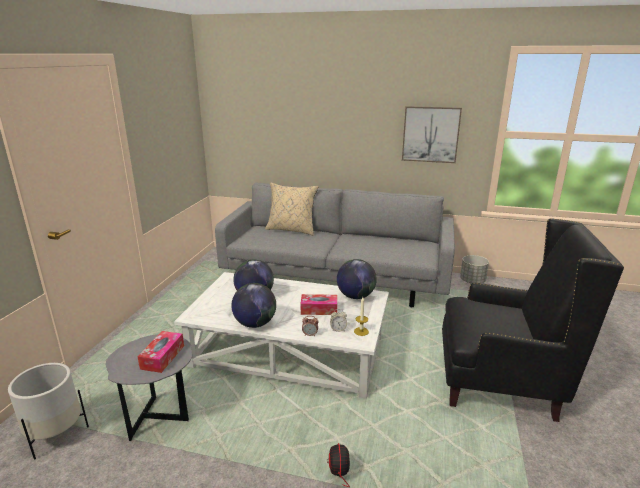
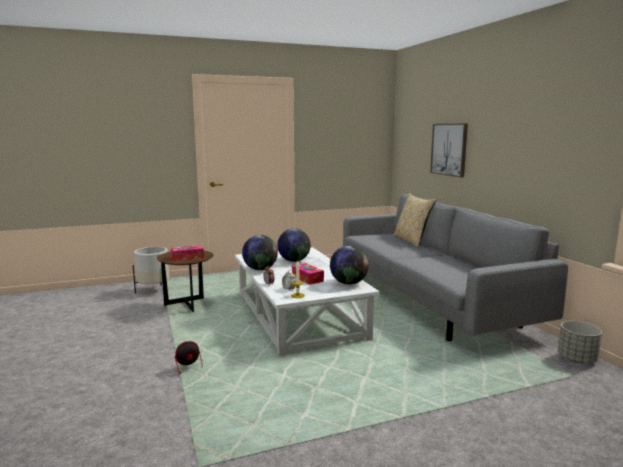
camera: 55 degrees right, 10 degrees down
grey side table [106,334,192,441] -> brown side table [156,251,213,312]
picture [402,106,462,163] -> picture moved to [430,124,468,177]
black armchair [442,218,624,422] -> none

